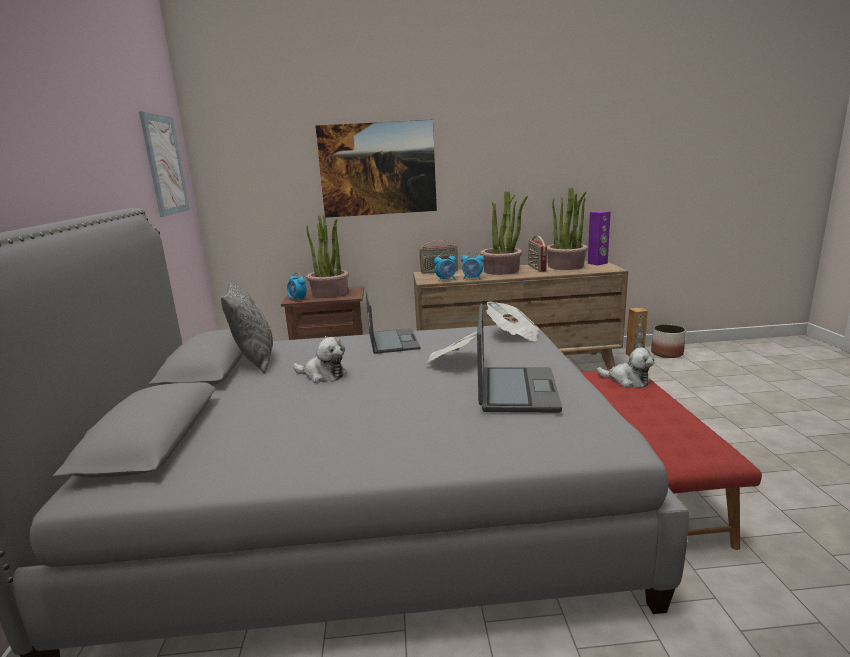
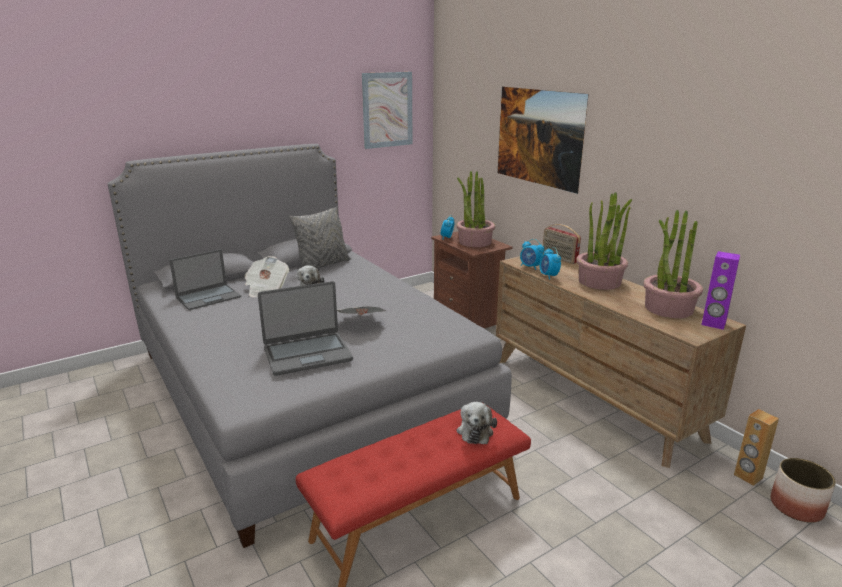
camera: 60 degrees right, 5 degrees up
laptop [366,291,421,354] -> laptop moved to [169,249,241,310]
newspaper [486,301,539,342] -> newspaper moved to [245,256,289,297]
radio [528,236,547,272] -> none

